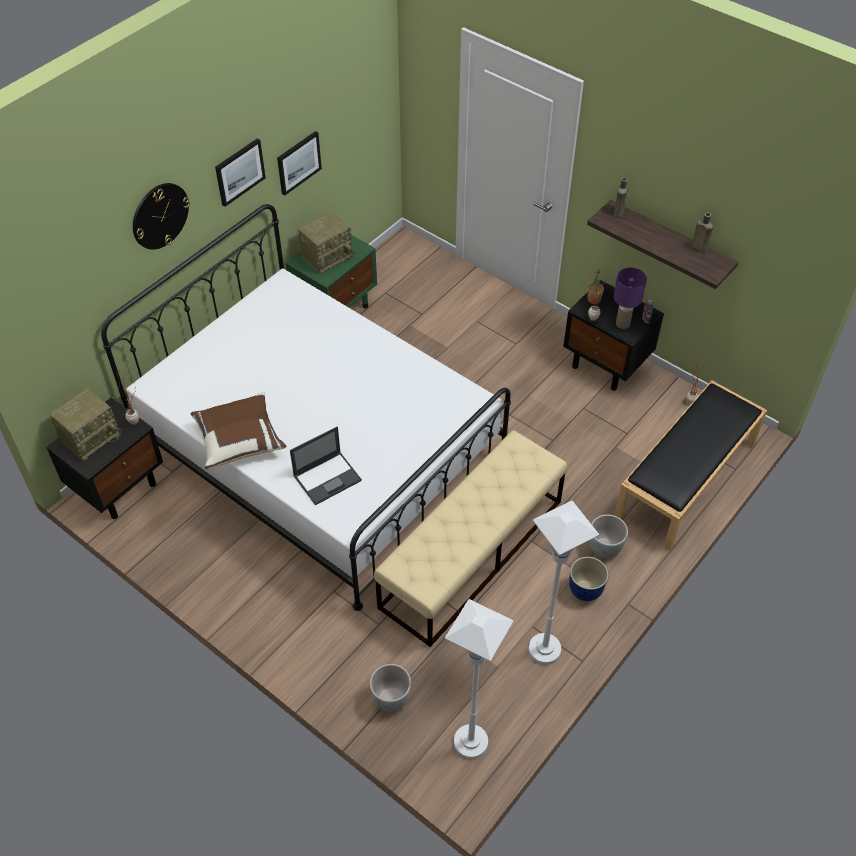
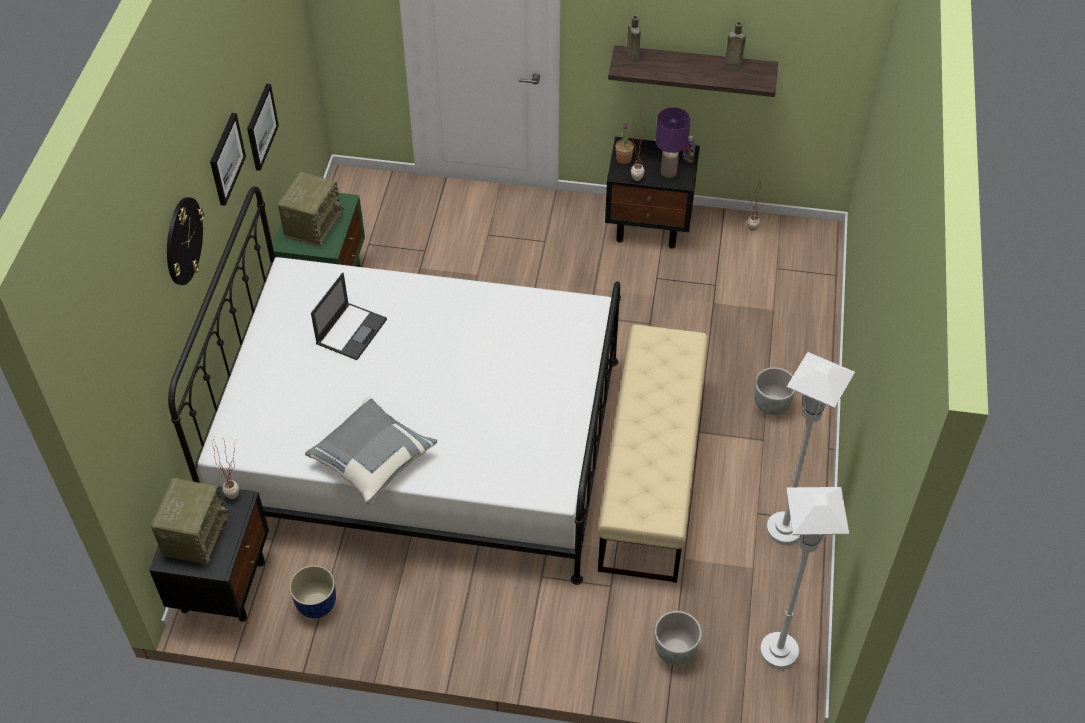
camera: 30 degrees left, 0 degrees up
brown pillow [191,392,286,470] -> grey pillow [305,396,437,505]
laptop [290,426,362,505] -> laptop moved to [311,272,387,360]
planter [569,557,609,601] -> planter moved to [289,565,336,618]
black bench [614,380,767,551] -> none

